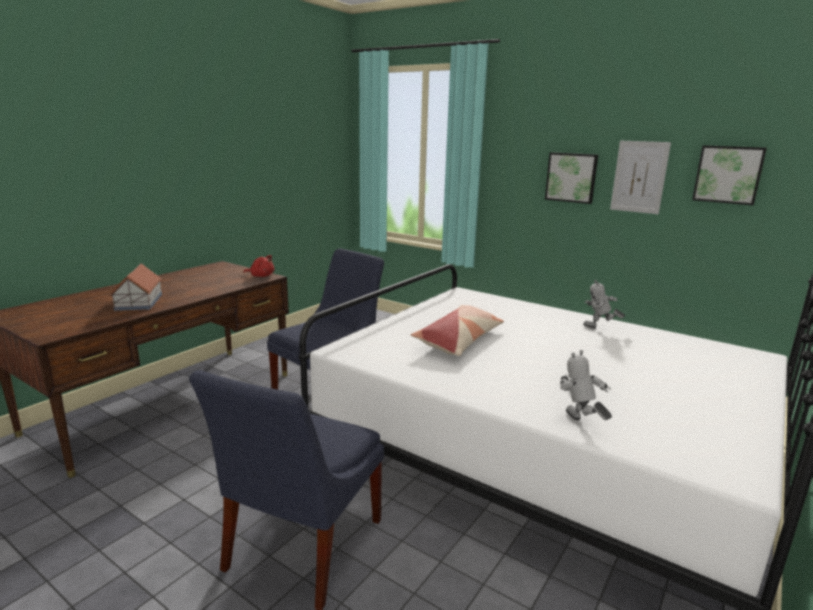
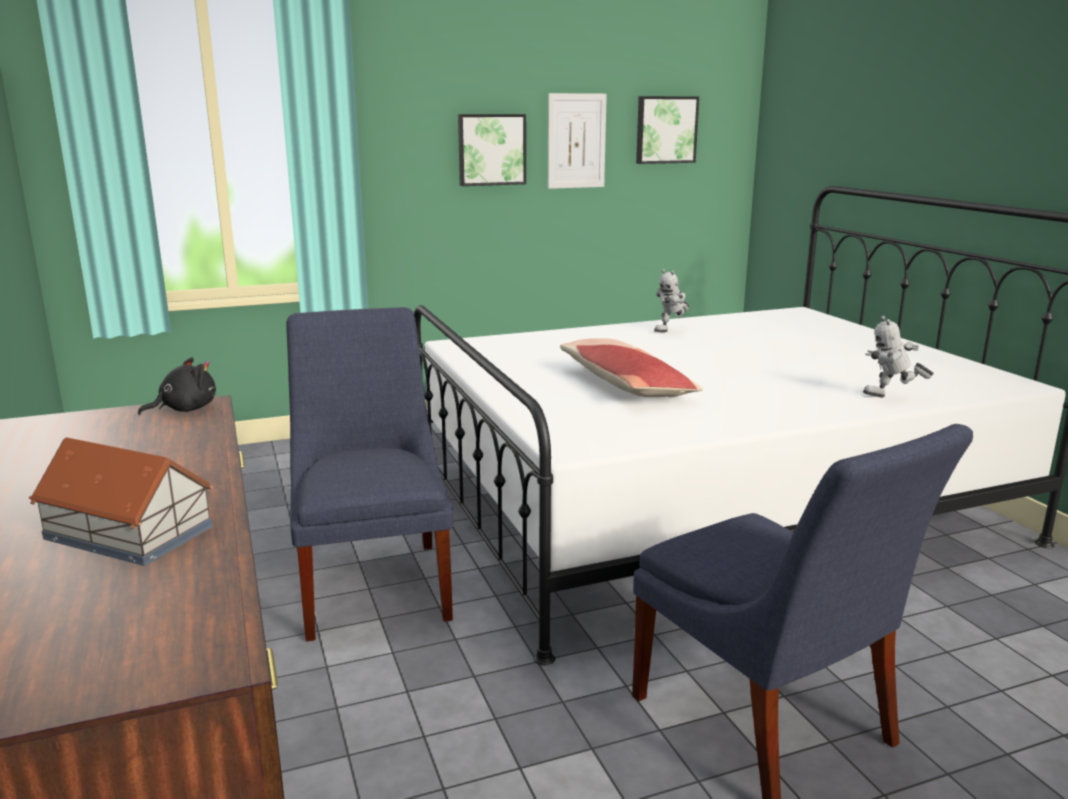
camera: 55 degrees left, 0 degrees up
red plush toy [244,255,275,277] -> black plush toy [138,357,216,415]

